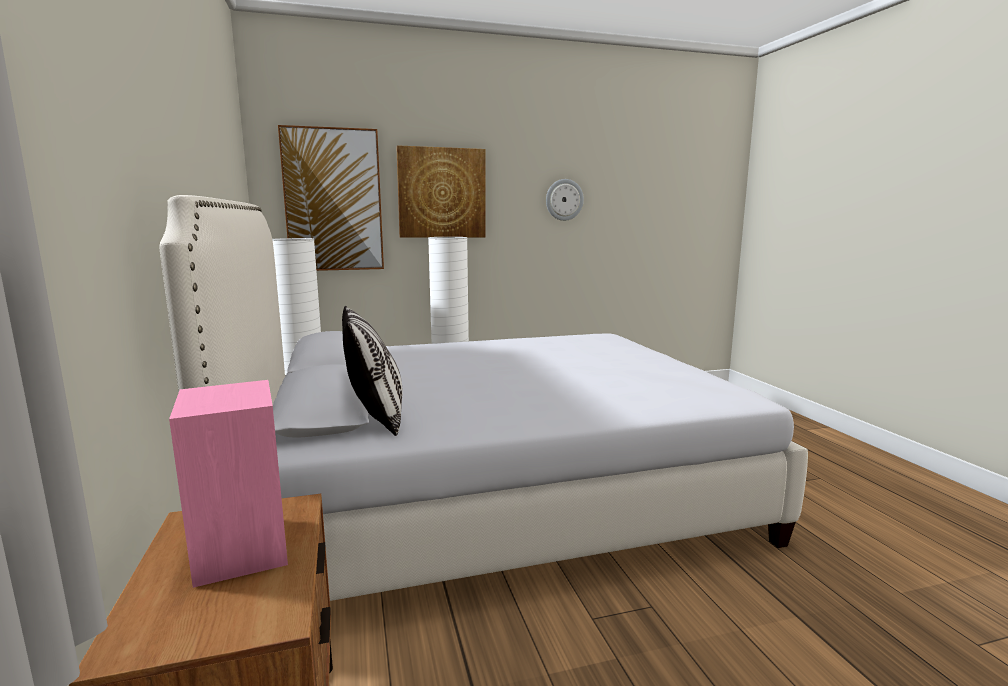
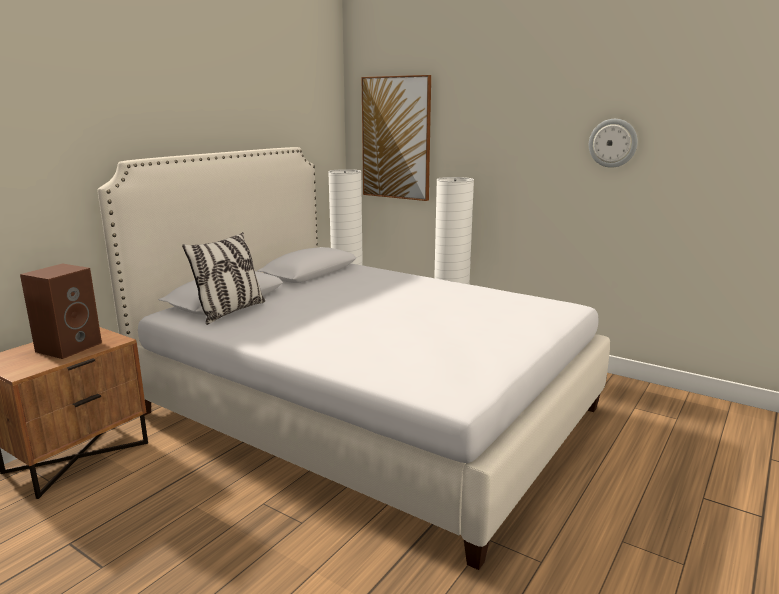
camera: 50 degrees right, 5 degrees up
pink speaker [169,380,288,588] -> brown speaker [20,263,102,359]
picture [396,145,486,238] -> none

